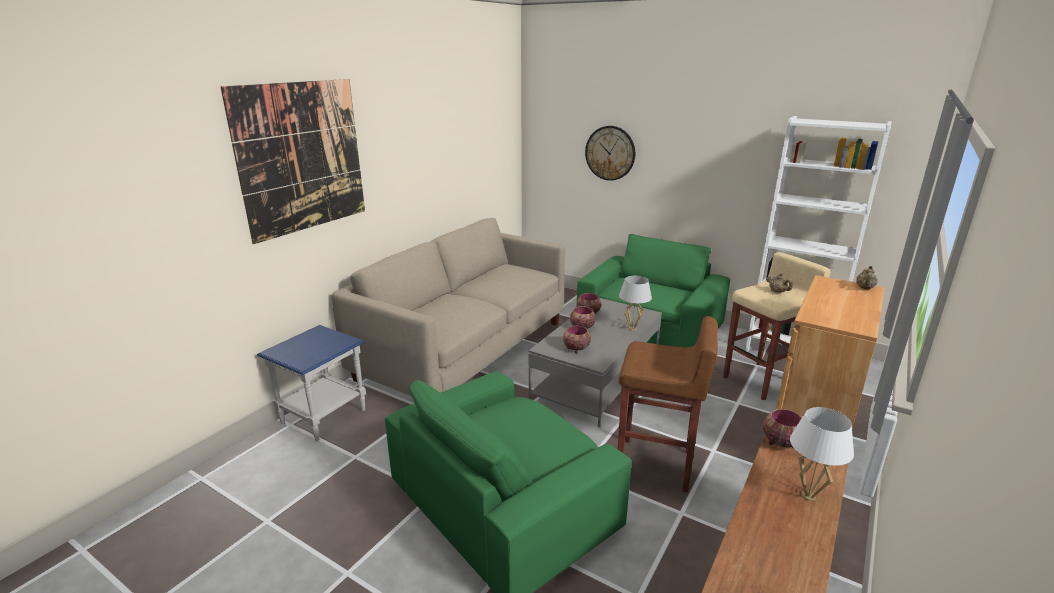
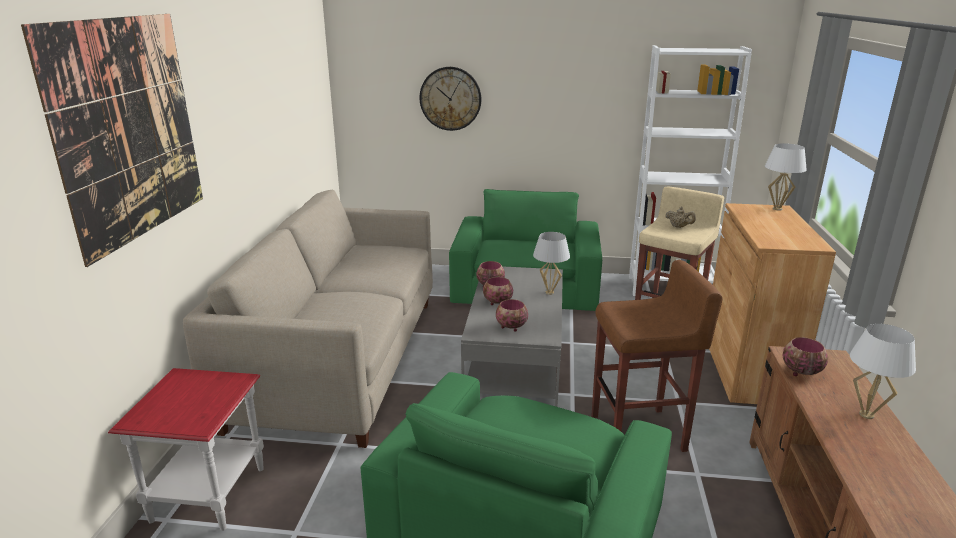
camera: 25 degrees left, 0 degrees up
blue side table [257,325,366,441] -> red side table [108,368,264,531]
beige teapot [856,266,878,289] -> white table lamp [765,143,807,210]

